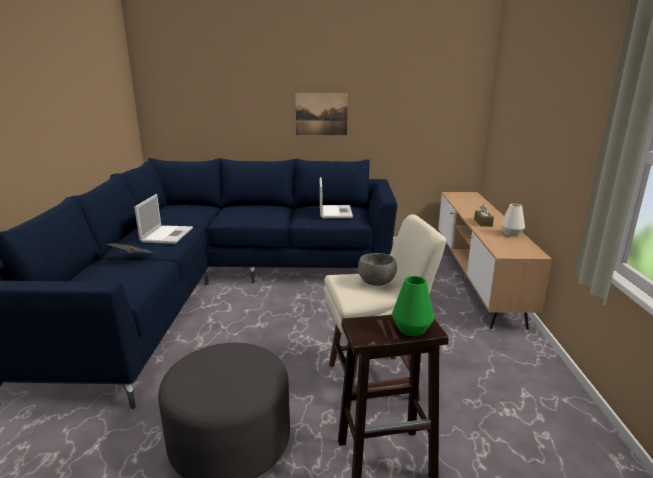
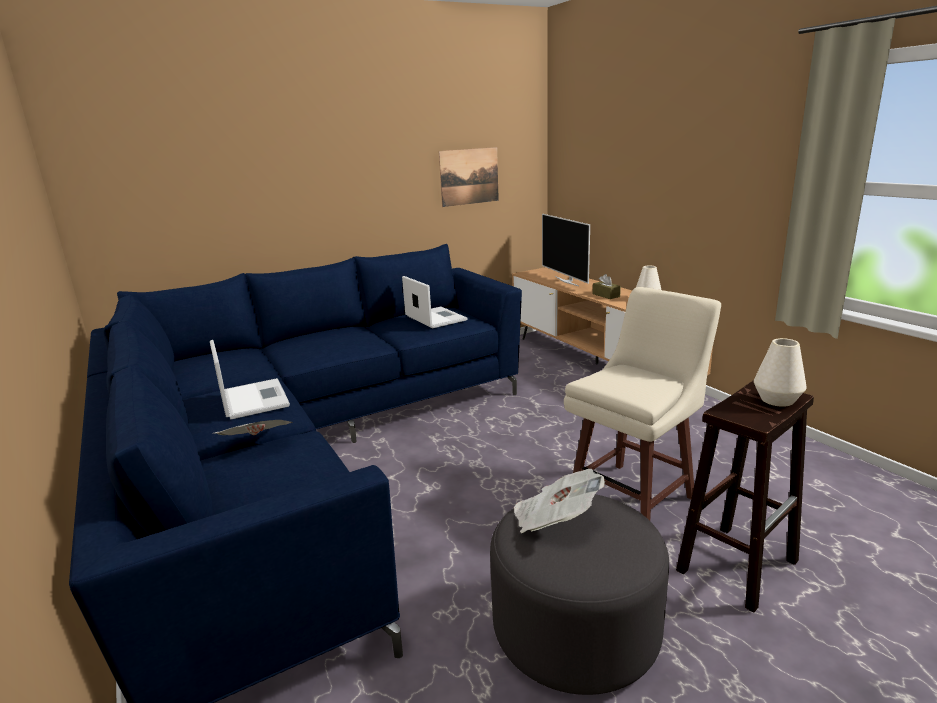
camera: 30 degrees left, 0 degrees up
picture [295,92,348,135] -> picture moved to [439,147,499,207]
grey bowl [358,253,397,286] -> none
green vase [392,276,434,336] -> white vase [754,338,807,407]
none -> newspaper [514,469,605,533]
none -> television [542,214,590,286]

